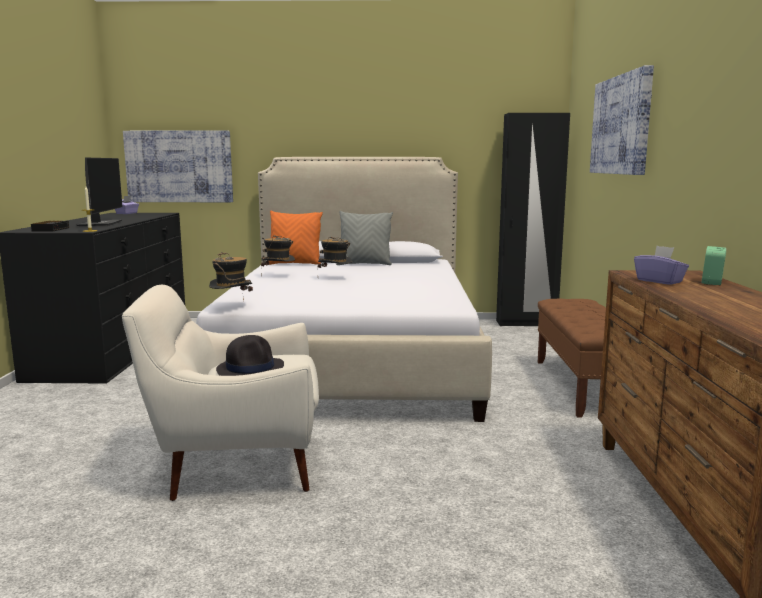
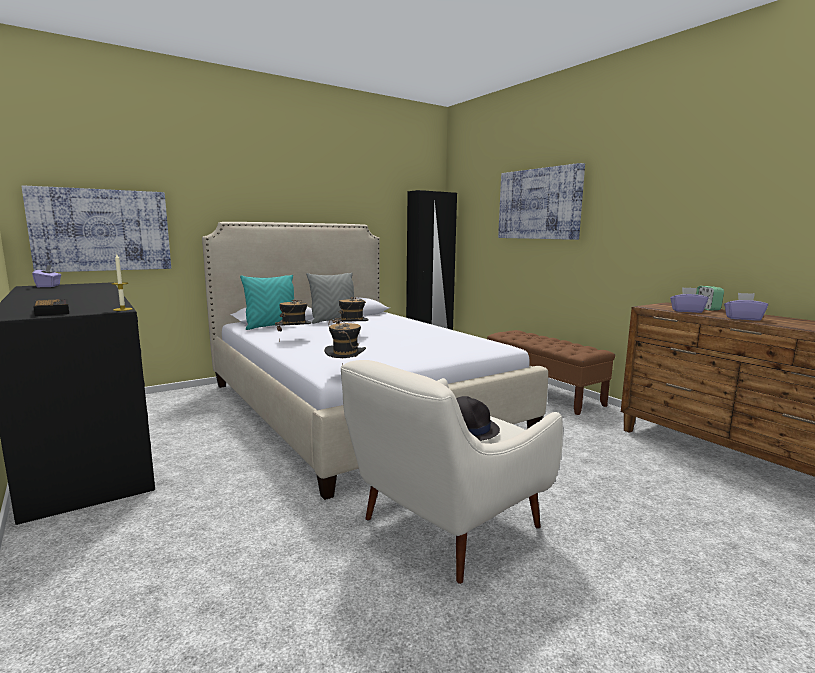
camera: 35 degrees left, 0 degrees up
monitor [77,158,123,226] -> none
orange pillow [269,211,323,265] -> turquoise pillow [240,275,294,330]
none -> purple tissue box [724,293,768,321]

